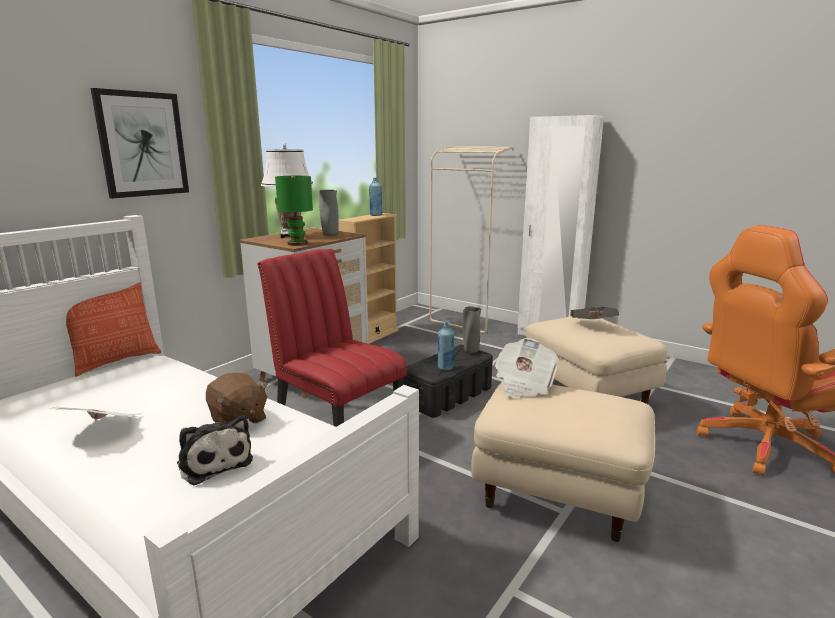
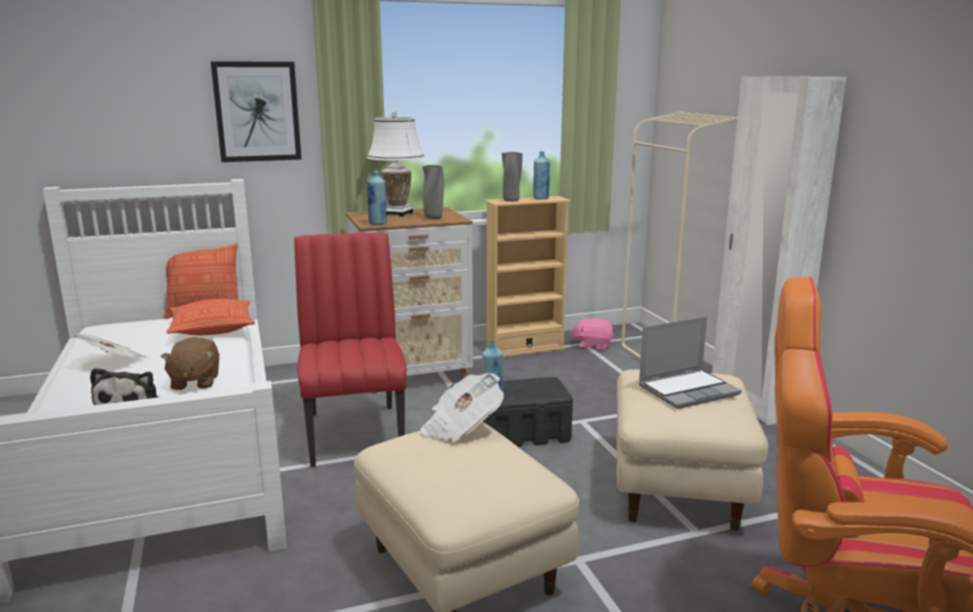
camera: 35 degrees right, 0 degrees up
green table lamp [275,176,313,246] -> blue bottle [367,169,387,225]
grey vase [462,306,481,353] -> grey vase moved to [502,152,522,202]
newspaper [570,307,619,319] -> laptop [638,316,742,409]
none -> orange pillow [166,299,255,335]
none -> pink plush toy [571,318,614,351]

